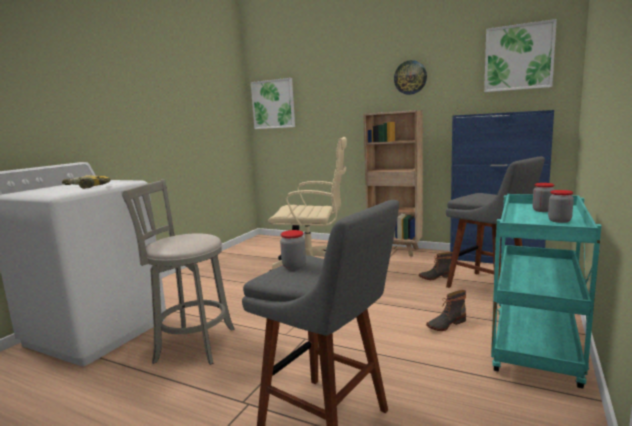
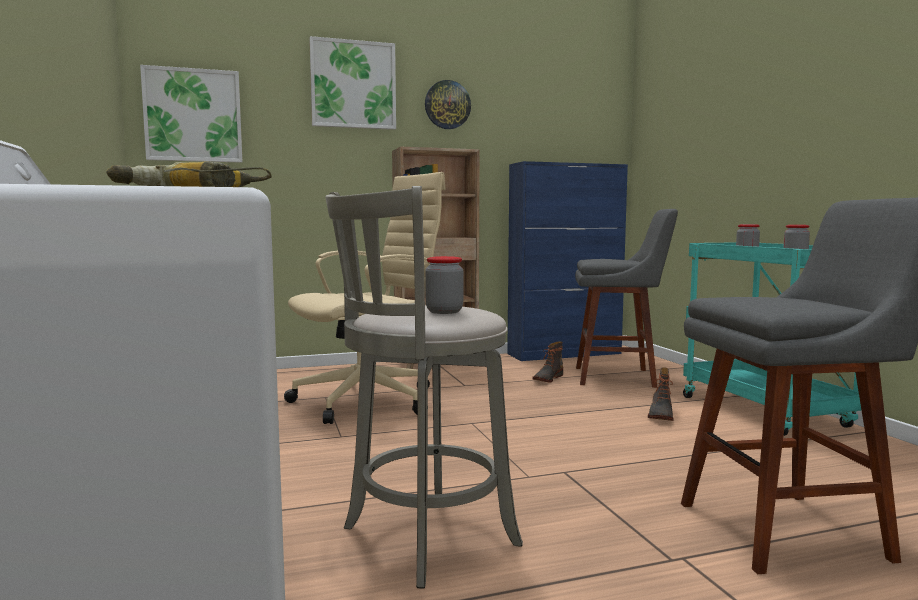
camera: 45 degrees left, 5 degrees down
jar [280,230,306,270] -> jar moved to [425,256,463,314]
picture [484,19,557,92] -> picture moved to [309,36,396,130]

